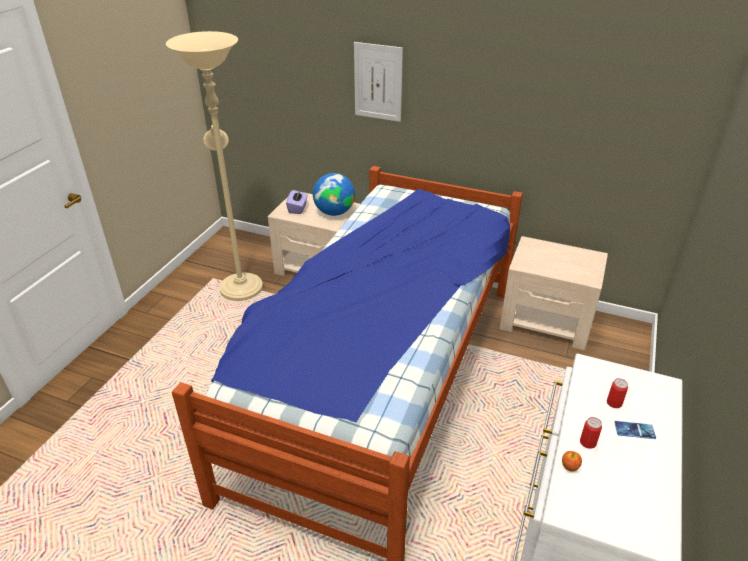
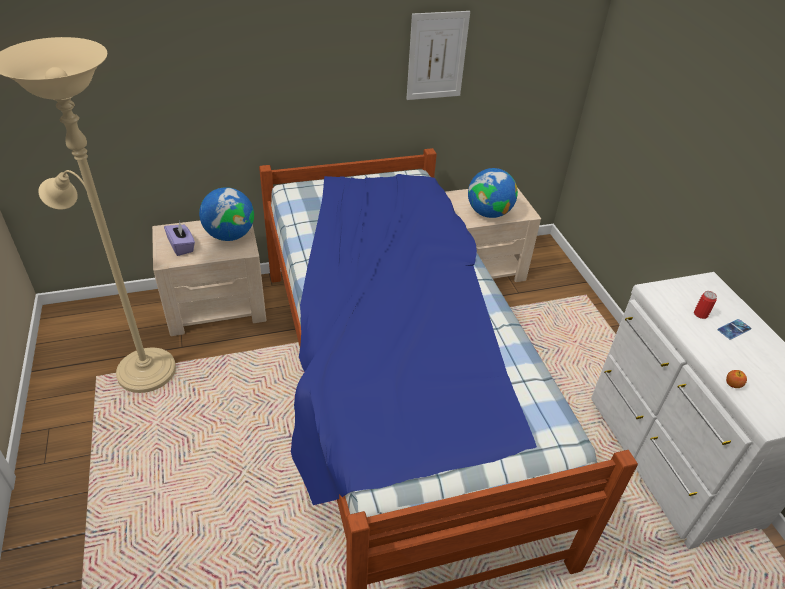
camera: 40 degrees left, 5 degrees up
picture [354,42,403,122] -> picture moved to [407,11,470,100]
can [580,417,602,449] -> none
none -> globe [468,168,518,218]

